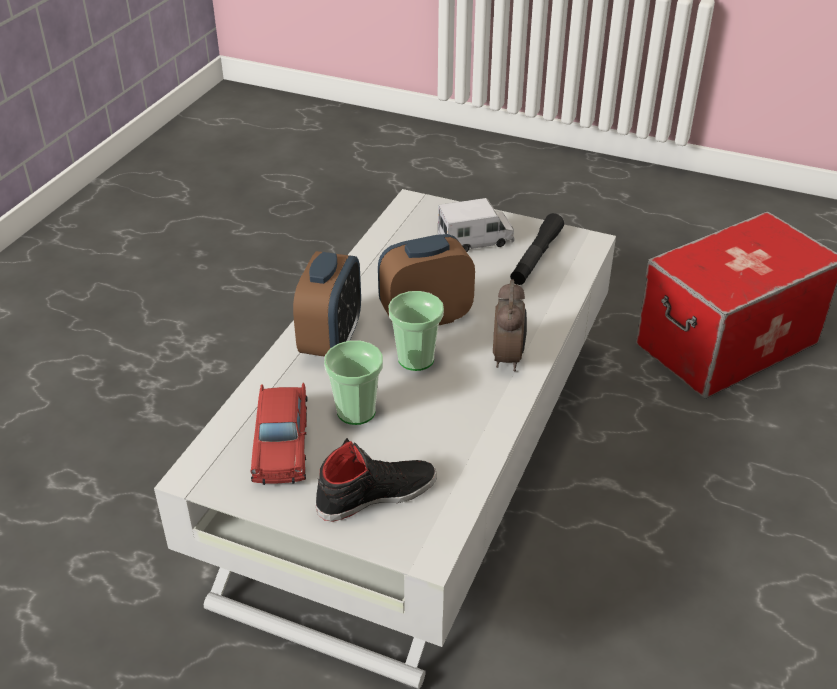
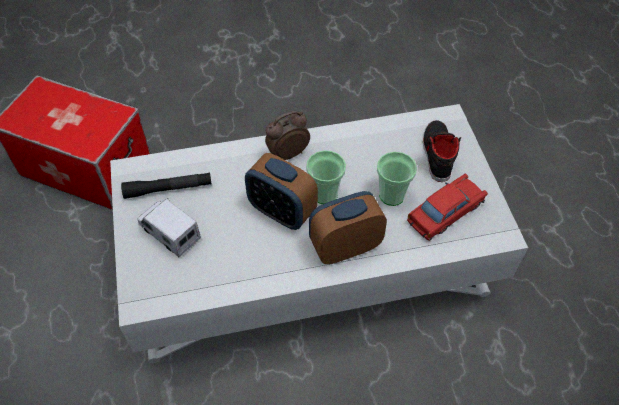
camera: 125 degrees left, 15 degrees up
black shoe [315,438,437,522] -> black shoe turned 60 degrees clockwise [423,120,461,182]

